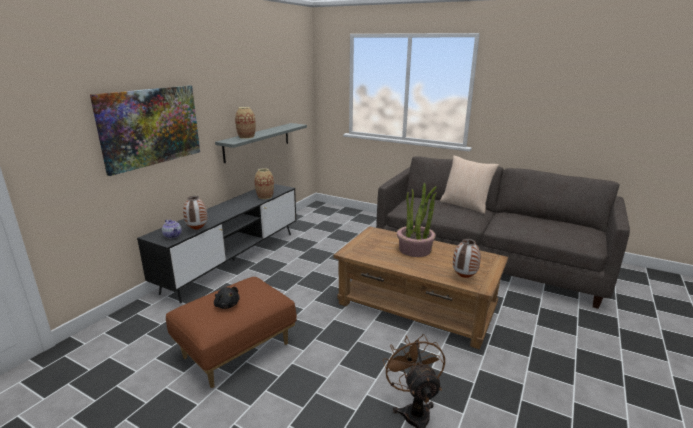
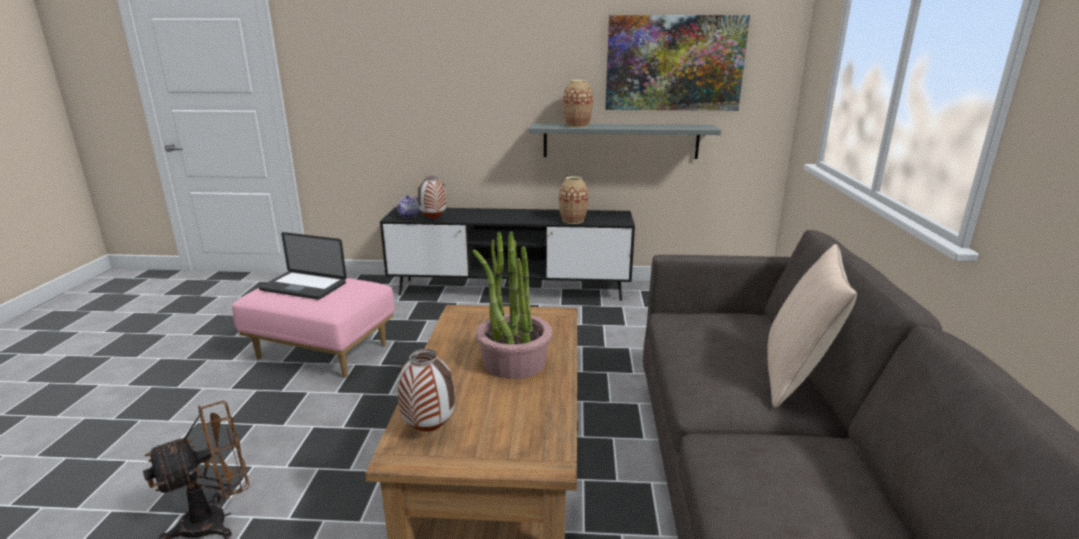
camera: 65 degrees right, 0 degrees up
picture [90,85,200,176] -> picture moved to [605,15,750,111]
brown ottoman [166,277,297,388] -> pink ottoman [232,278,395,378]
black plush toy [214,287,240,309] -> laptop [259,232,347,300]

